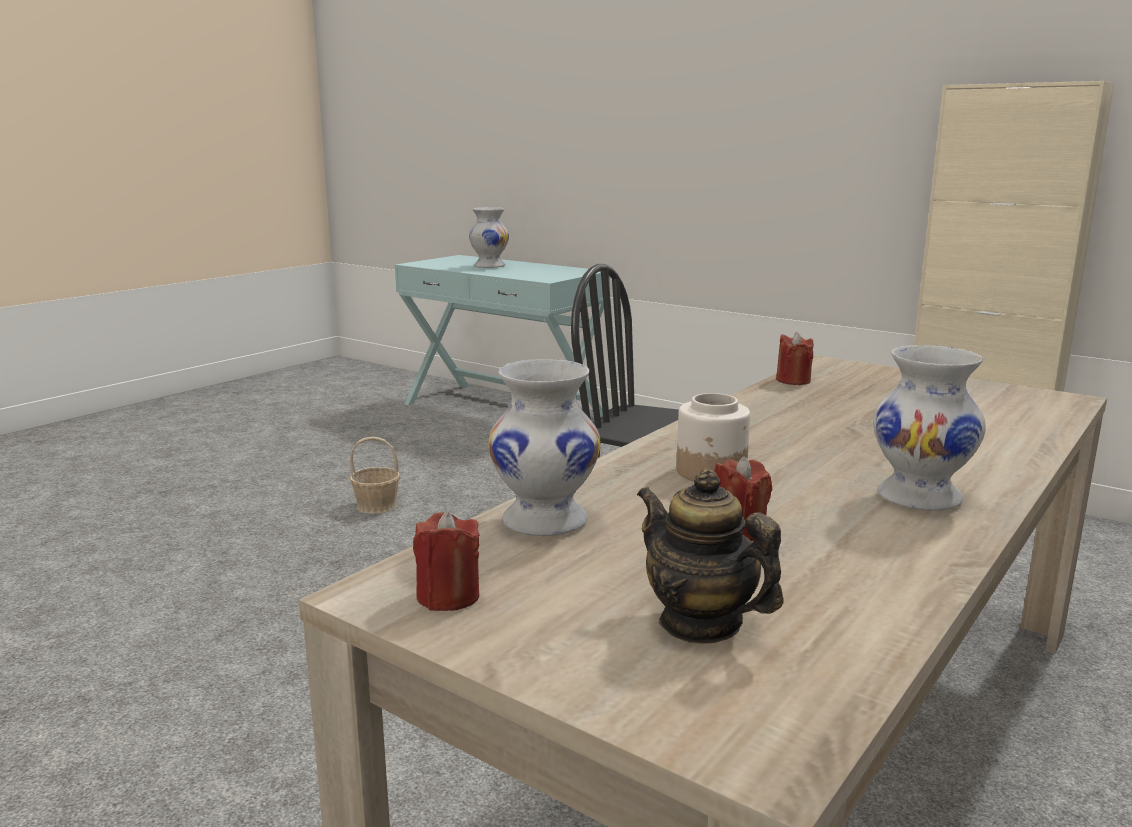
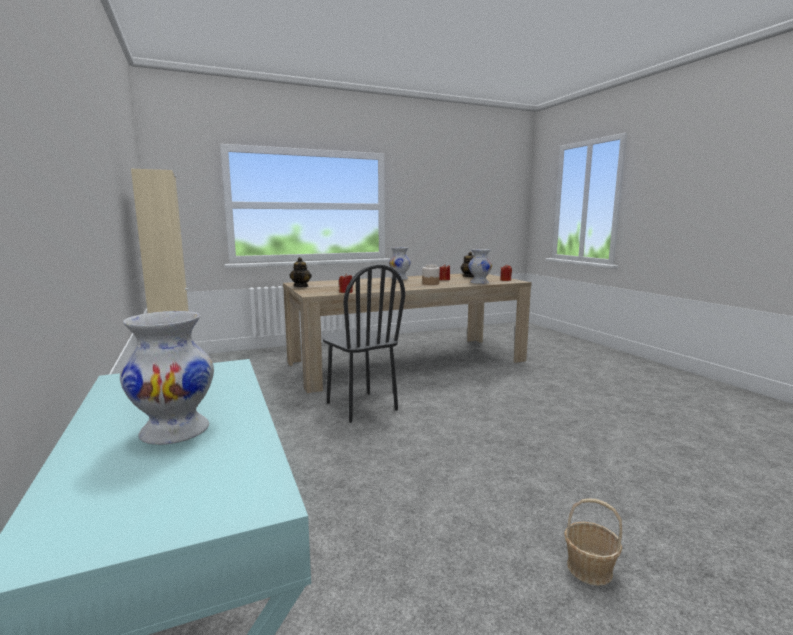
camera: 150 degrees left, 5 degrees down
basket [350,437,401,514] -> basket moved to [564,498,623,586]
none -> teapot [289,257,312,287]

